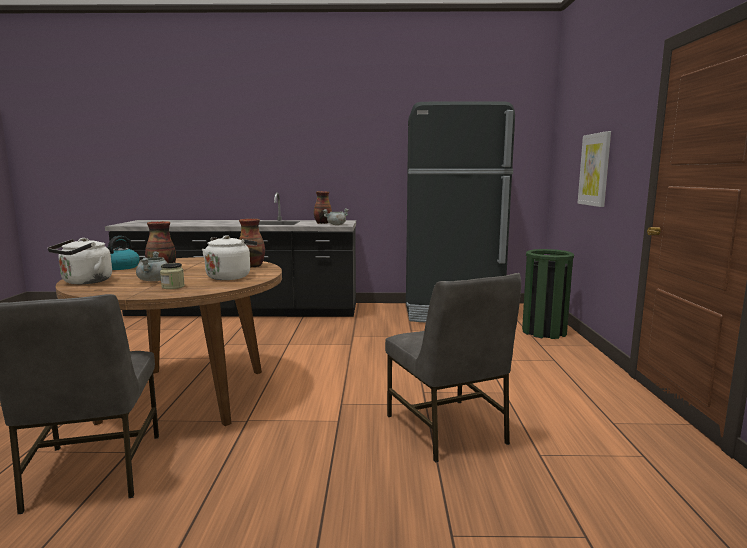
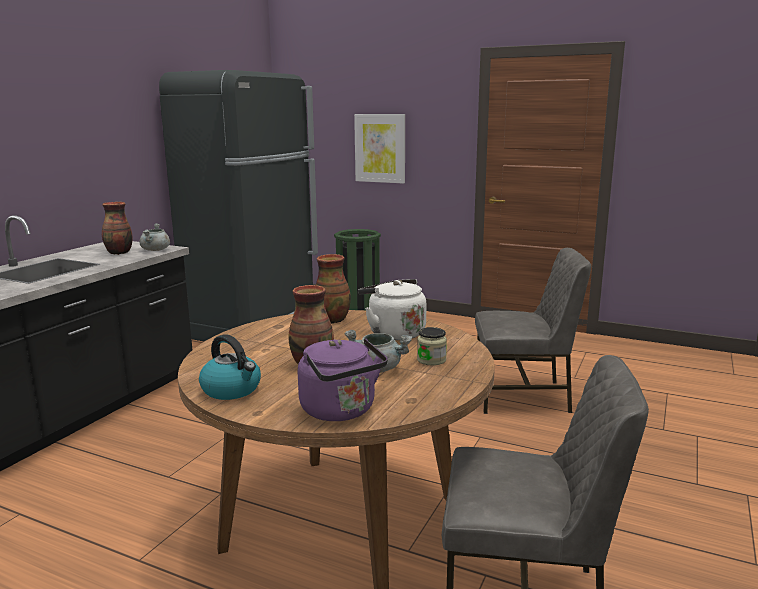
camera: 65 degrees left, 5 degrees up
white kettle [48,238,112,284] -> purple kettle [298,338,388,421]

